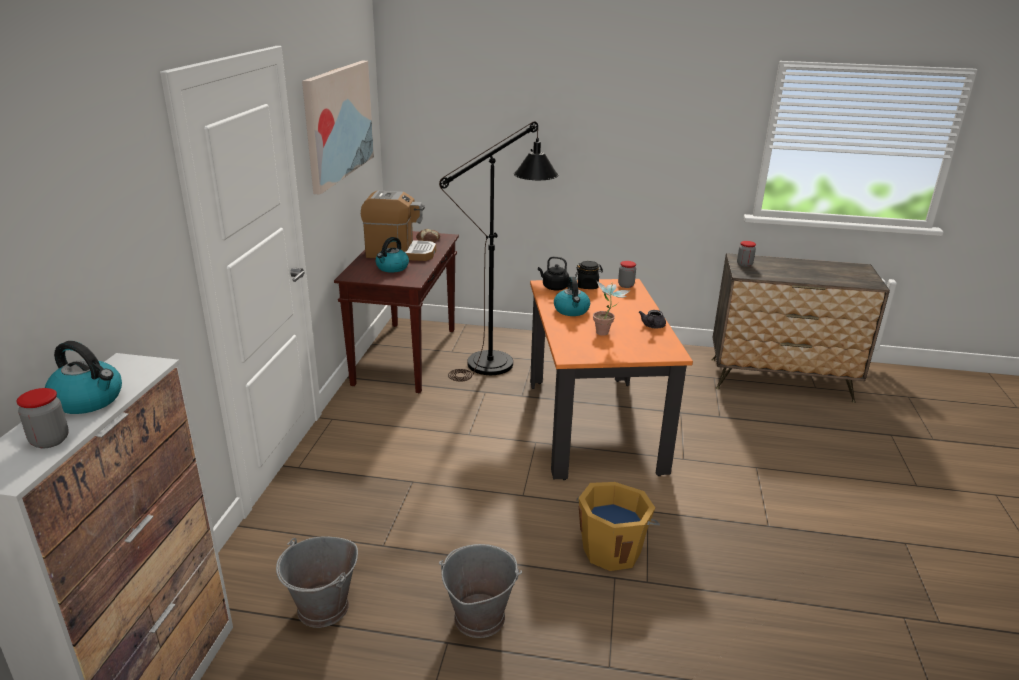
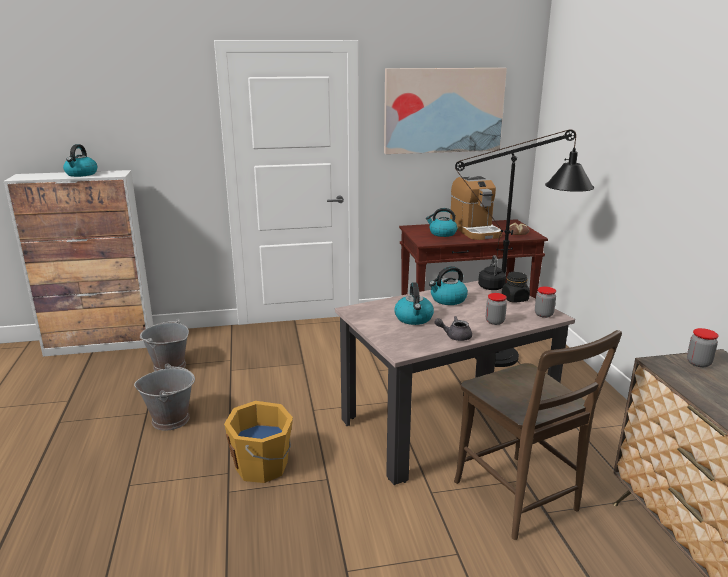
camera: 70 degrees right, 5 degrees down
jar [16,388,69,448] -> jar moved to [486,293,507,325]
orange dining table [530,279,693,480] -> beige dining table [335,281,575,485]
potted plant [593,280,631,336] -> kettle [394,282,434,325]
none -> brown chair [454,330,622,540]

